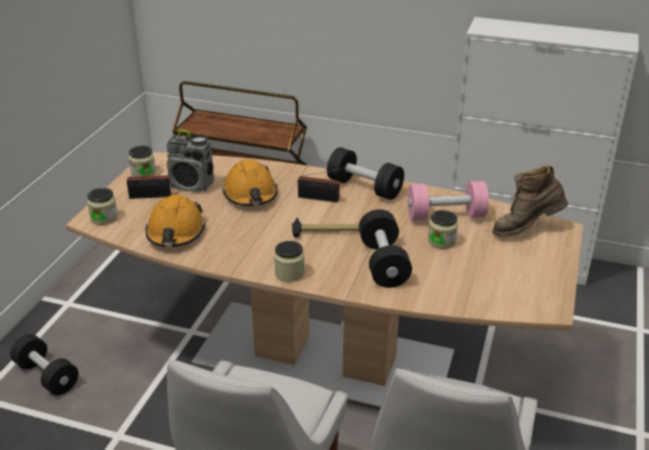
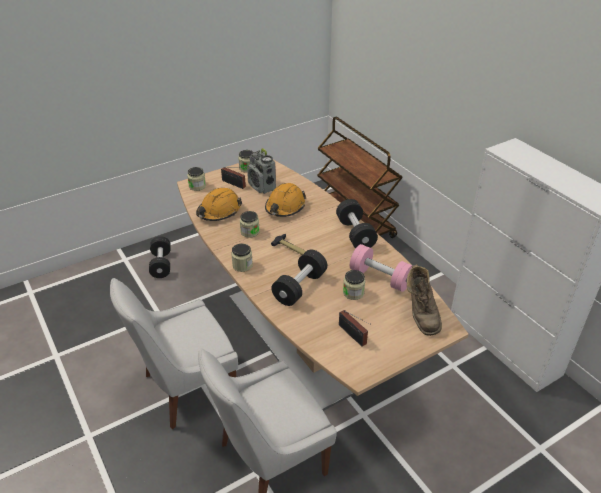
camera: 40 degrees right, 5 degrees up
radio [298,168,344,203] -> radio moved to [339,310,371,346]
brown boot [492,165,568,237] -> brown boot turned 120 degrees counterclockwise [407,264,442,336]
none -> jar [240,211,260,238]

